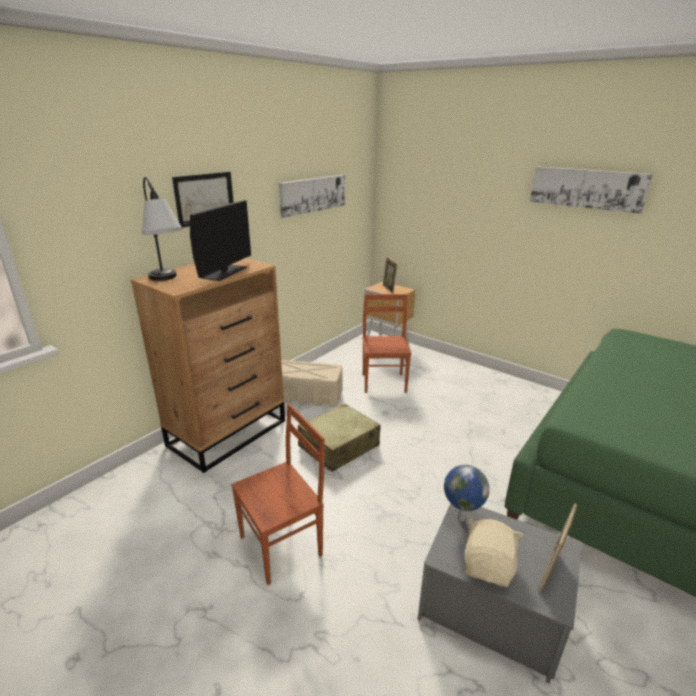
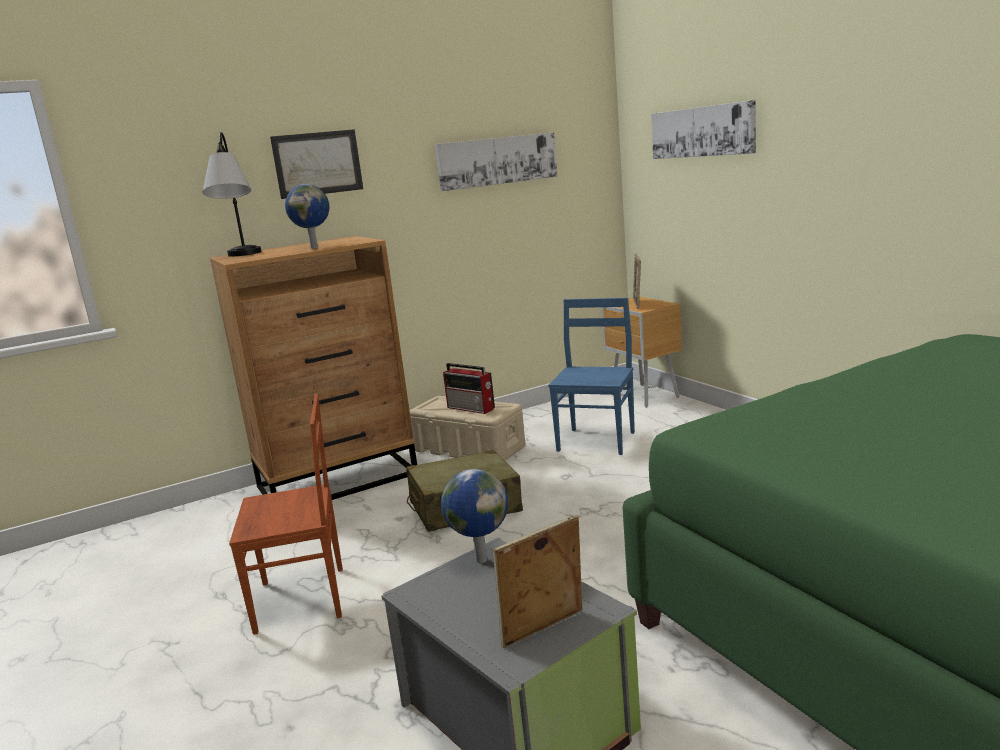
camera: 25 degrees right, 10 degrees down
monitor [190,200,251,281] -> globe [285,184,329,249]
brown chair [362,294,412,393] -> blue chair [548,298,635,455]
beige plush toy [465,518,523,587] -> none
picture [530,166,653,214] -> picture moved to [651,100,756,159]
none -> radio [443,363,495,414]

